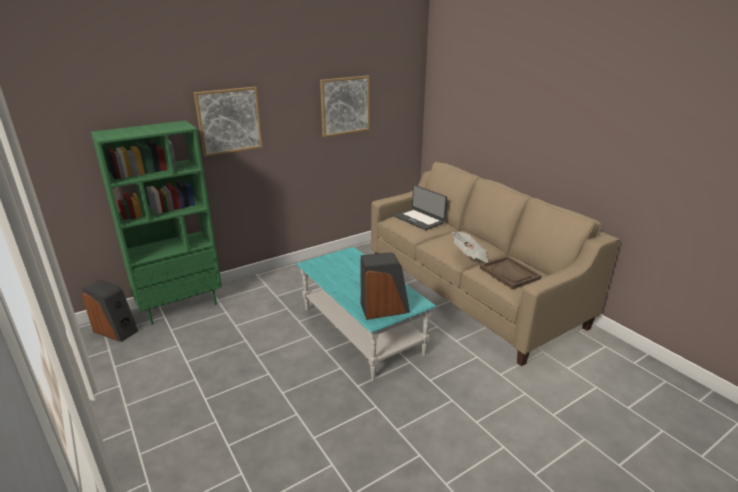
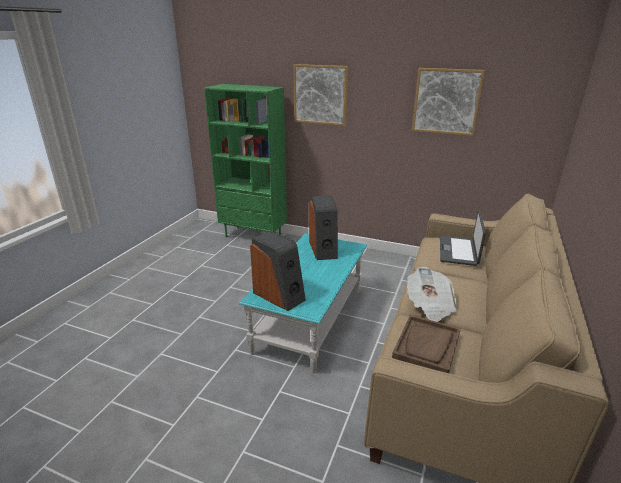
camera: 55 degrees right, 0 degrees up
speaker [82,279,138,342] -> speaker moved to [309,196,338,260]

